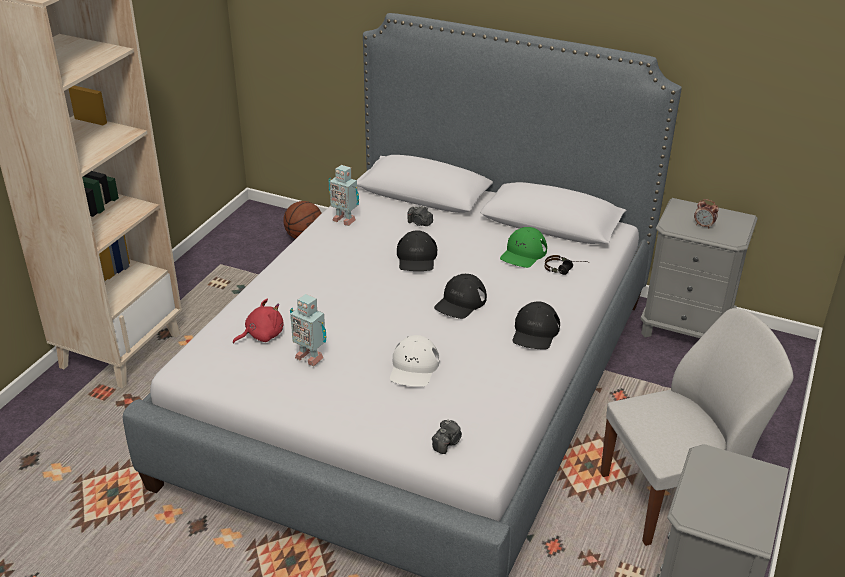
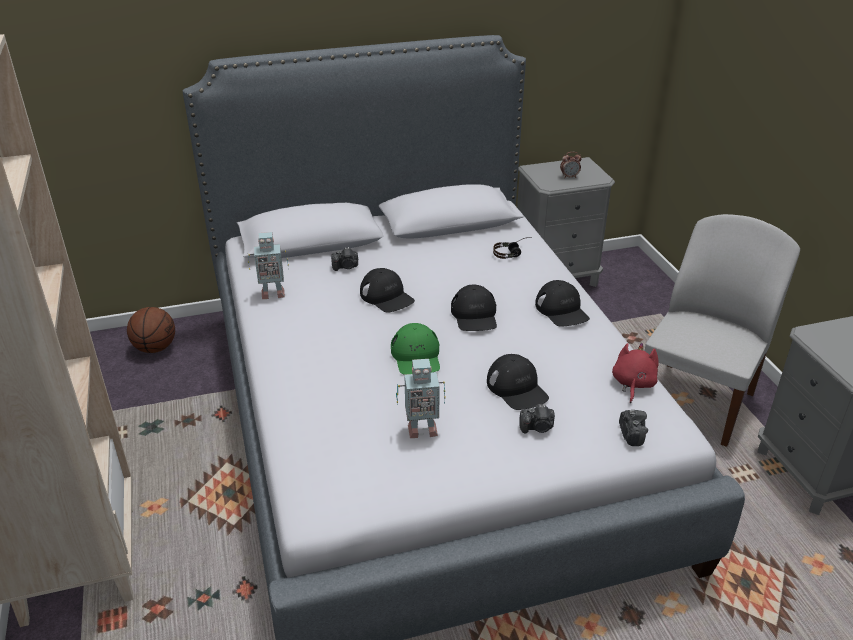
camera: 40 degrees left, 0 degrees up
red plush toy [233,299,284,343] -> red plush toy moved to [612,343,659,403]
white cap [390,335,440,387] -> black cap [487,354,549,410]
green cap [500,227,547,268] -> green cap moved to [391,323,440,375]
none -> camera [519,404,555,434]

